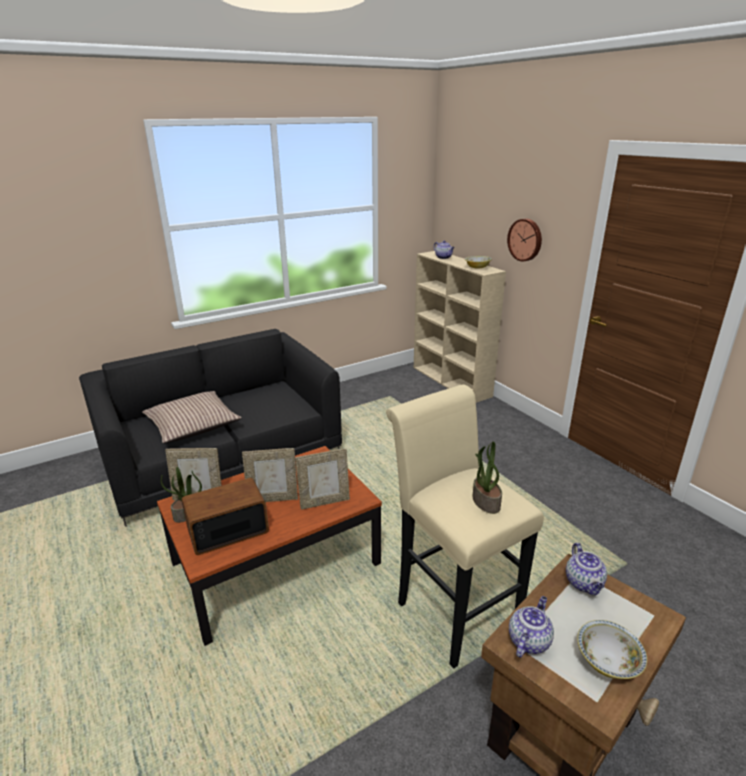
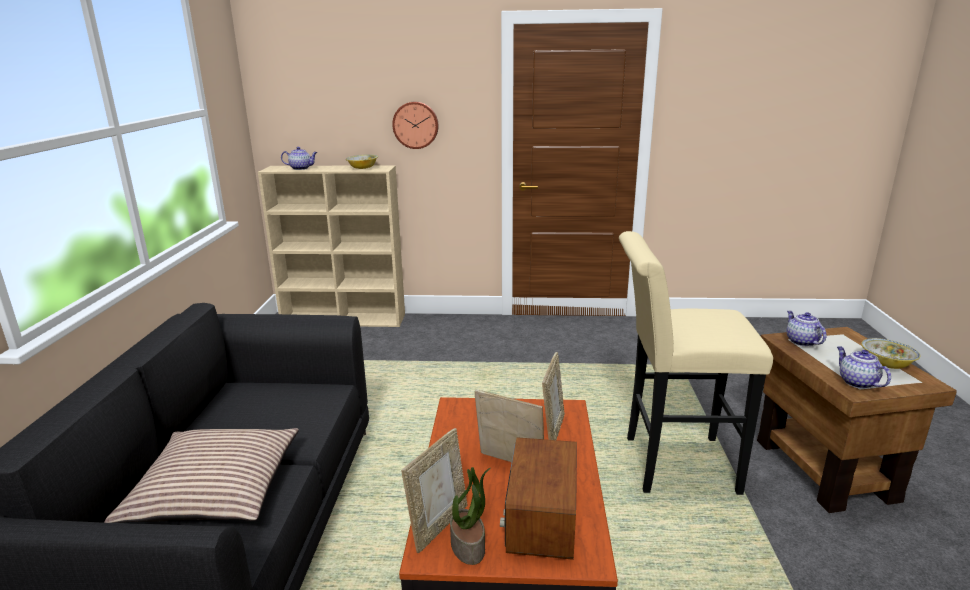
camera: 55 degrees left, 5 degrees down
picture frame [242,448,298,502] -> picture frame turned 90 degrees counterclockwise [475,389,544,462]
potted plant [473,442,502,514] -> none
teapot [566,543,607,596] -> teapot turned 135 degrees counterclockwise [787,311,827,346]

